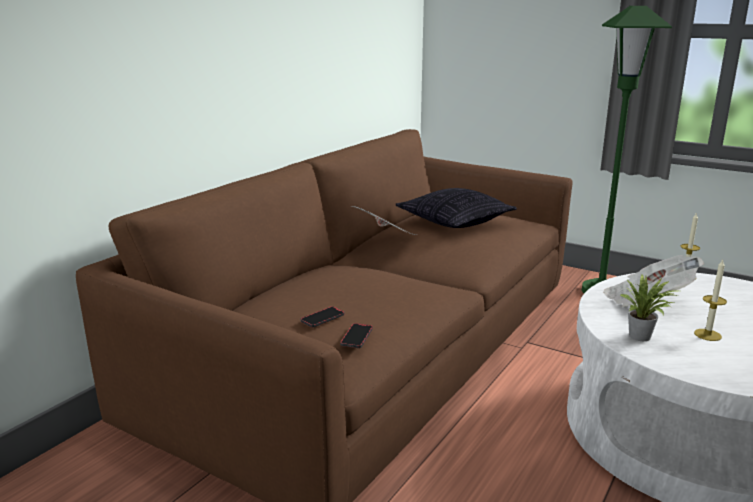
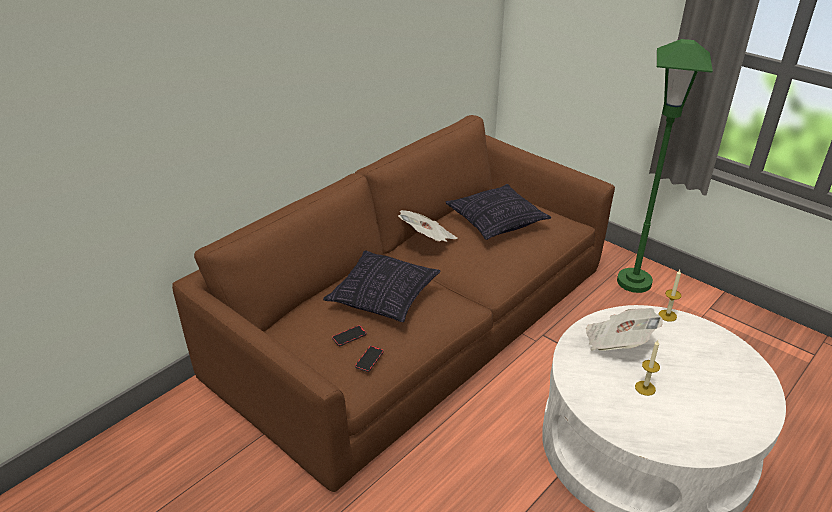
camera: 10 degrees right, 15 degrees up
potted plant [620,274,679,341] -> none
none -> pillow [323,250,440,322]

